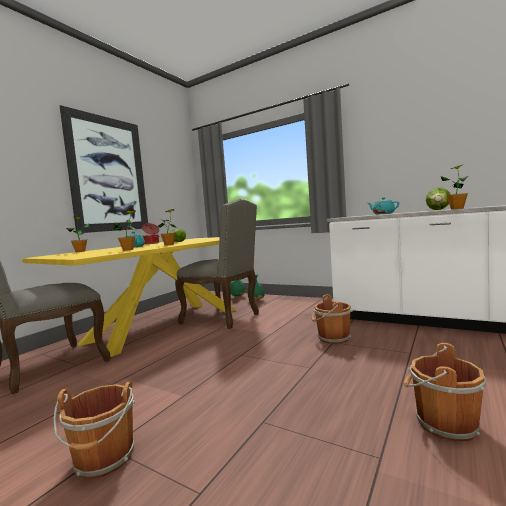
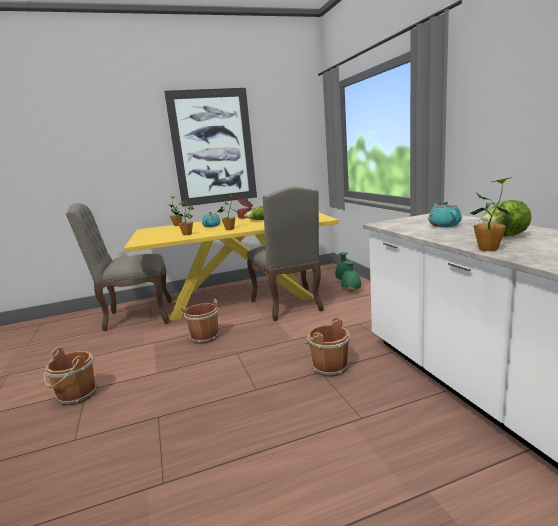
camera: 40 degrees right, 10 degrees up
brown bucket [404,343,486,442] -> brown bucket moved to [181,299,219,344]

